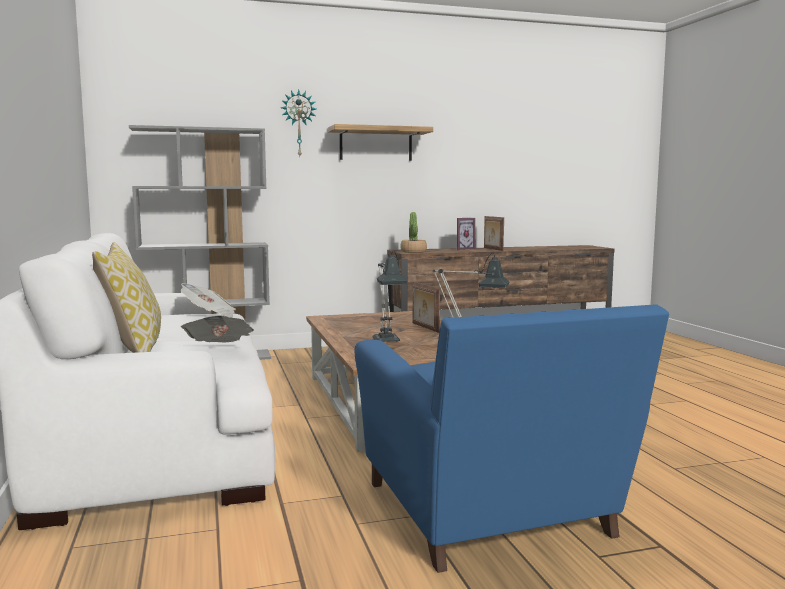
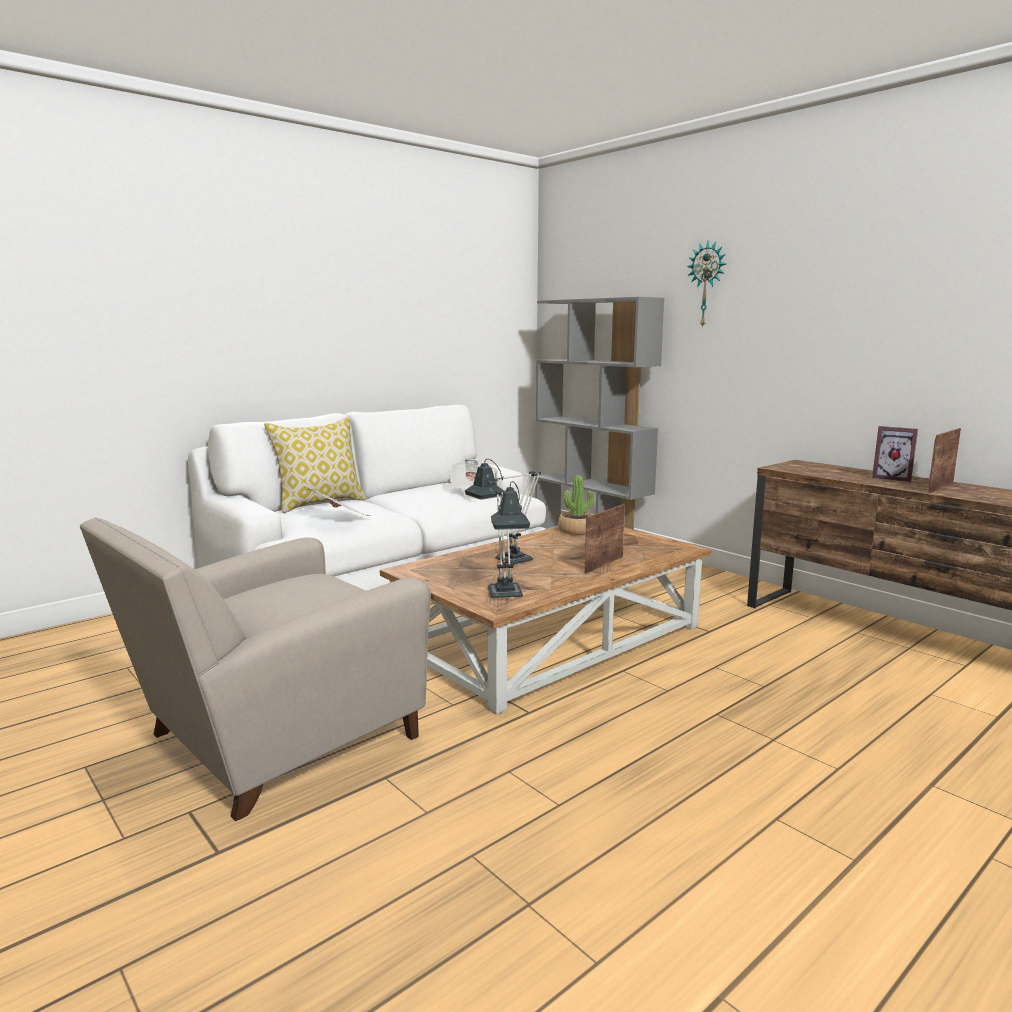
camera: 65 degrees right, 5 degrees up
shelf [328,124,433,161] -> none
blue armchair [355,304,669,573] -> beige armchair [80,517,431,821]
potted plant [400,212,427,253] -> potted plant moved to [558,475,594,535]

